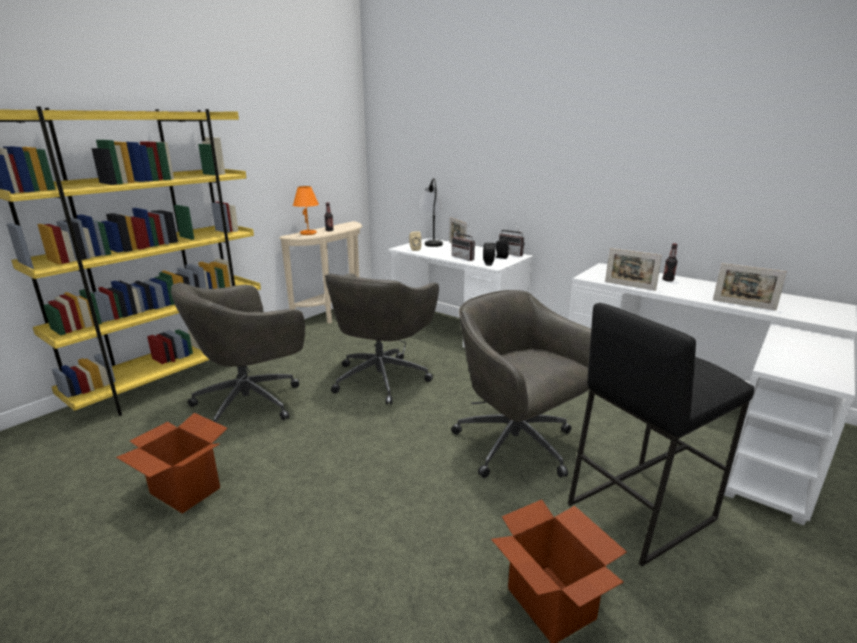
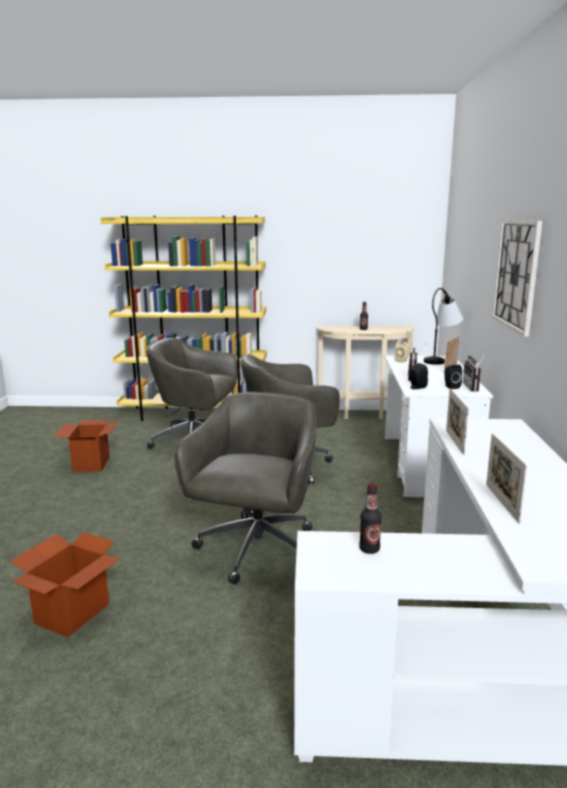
camera: 55 degrees right, 5 degrees down
orange table lamp [293,186,319,235] -> none
black stool [568,303,754,566] -> none
bottle [663,243,678,282] -> bottle moved to [359,483,382,554]
none -> wall clock [492,220,543,337]

